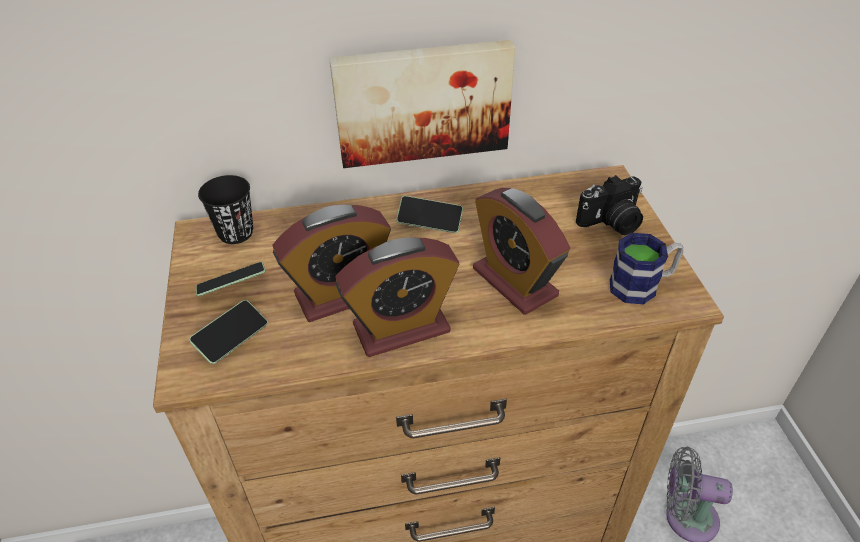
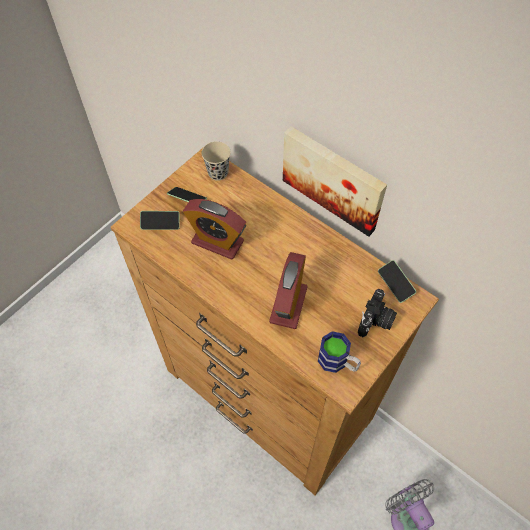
camera: 50 degrees right, 15 degrees up
black cup [198,175,253,244] -> beige cup [201,141,231,181]
alarm clock [335,238,459,357] -> none
phone [396,196,463,233] -> phone moved to [378,260,416,303]
camera [576,175,643,235] -> camera turned 90 degrees counterclockwise [358,289,397,337]

